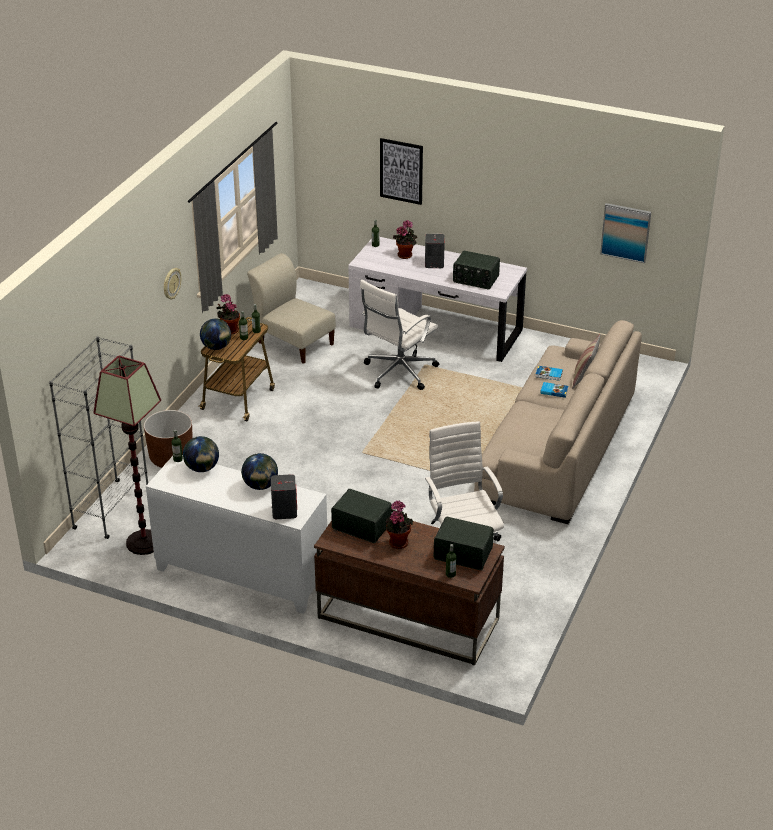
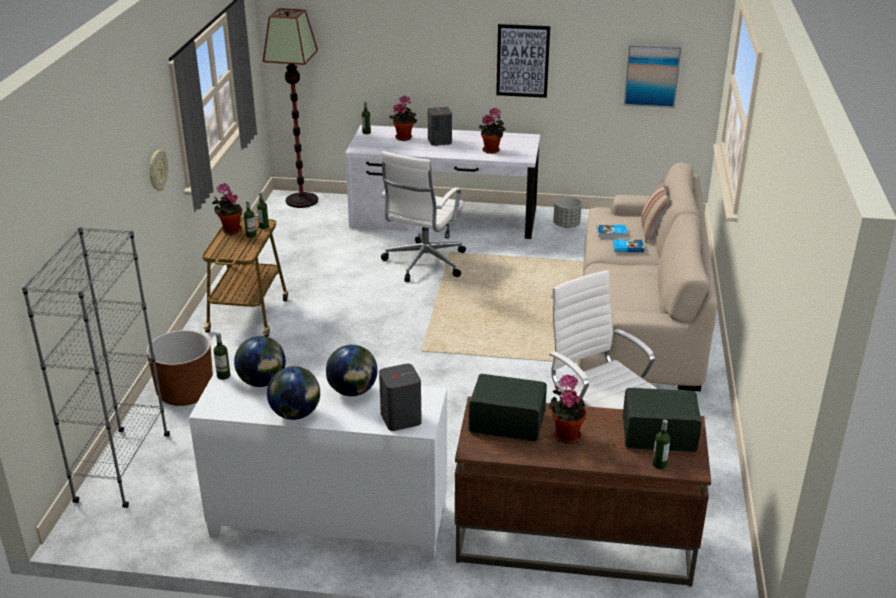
camera: 15 degrees left, 5 degrees down
floor lamp [93,355,161,555] -> floor lamp moved to [263,8,318,208]
globe [200,318,231,350] -> globe moved to [267,366,320,420]
beige chair [247,253,336,364] -> none
picture [380,138,423,205] -> picture moved to [496,24,550,98]
radio [453,251,500,289] -> potted plant [479,108,506,154]
none -> grey planter [553,196,582,228]

